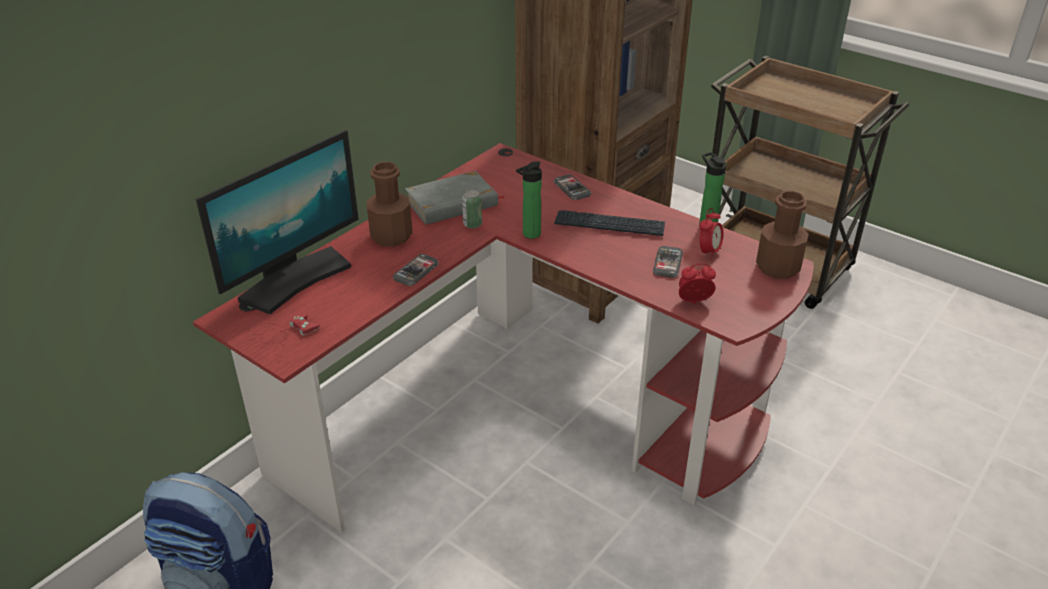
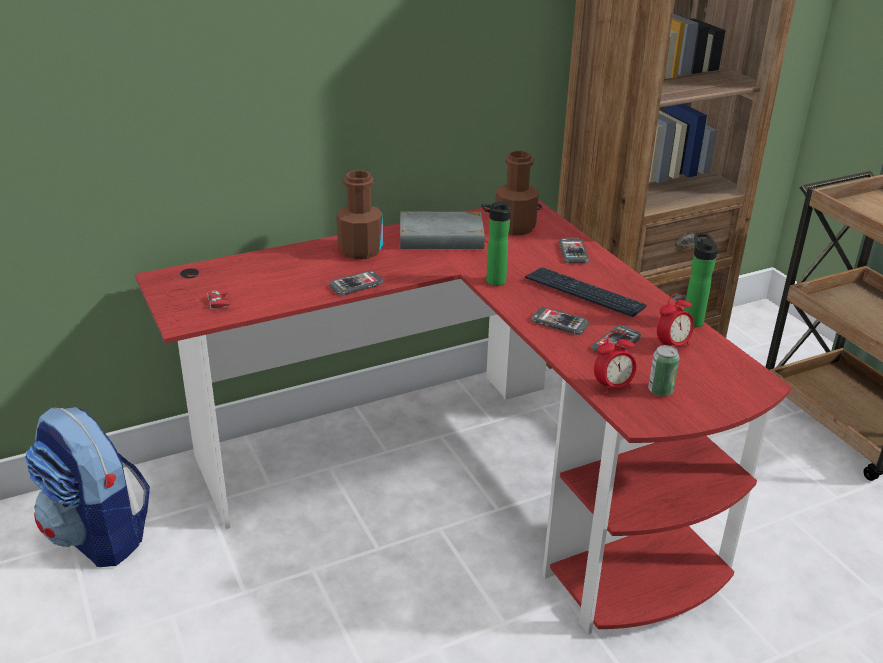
camera: 25 degrees right, 5 degrees down
monitor [196,130,359,315] -> none
can [462,189,482,229] -> can moved to [648,345,680,396]
alarm clock [679,264,716,304] -> alarm clock turned 135 degrees clockwise [594,331,636,395]
brown bottle [756,191,809,279] -> brown bottle moved to [495,151,539,235]
none -> phone [531,307,589,335]

